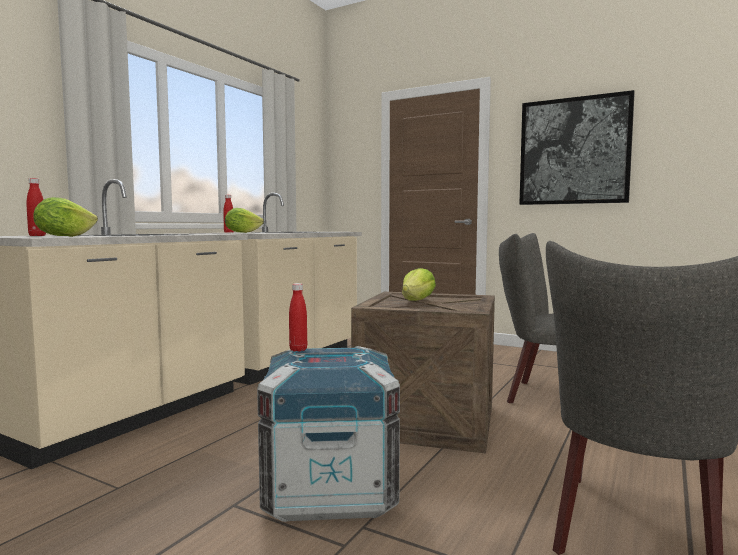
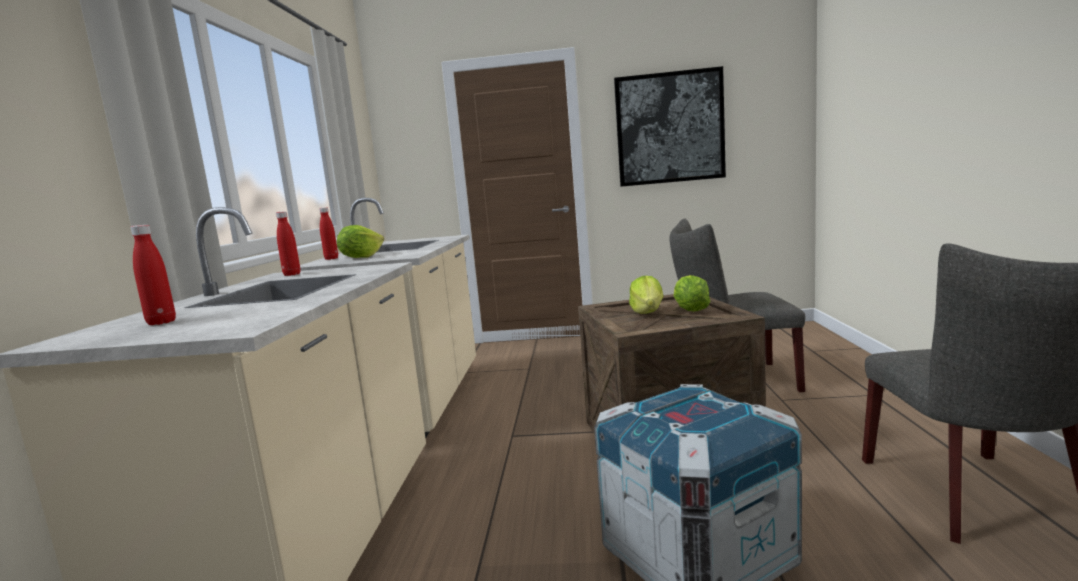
camera: 25 degrees left, 5 degrees up
lettuce [33,197,98,237] -> lettuce moved to [674,275,710,312]
red bottle [289,283,307,352] -> red bottle moved to [276,211,301,276]

